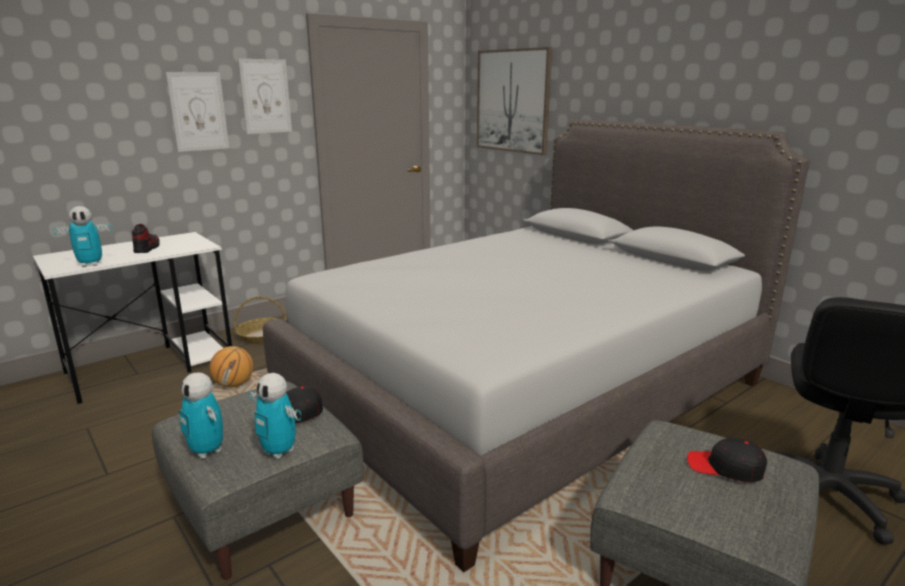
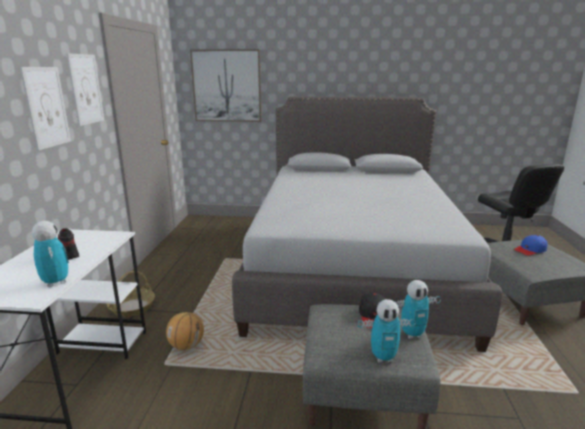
camera: 45 degrees left, 0 degrees up
toy robot [53,206,113,267] -> toy robot turned 60 degrees counterclockwise [32,221,69,287]
black cap [687,438,767,482] -> blue cap [514,235,548,256]

